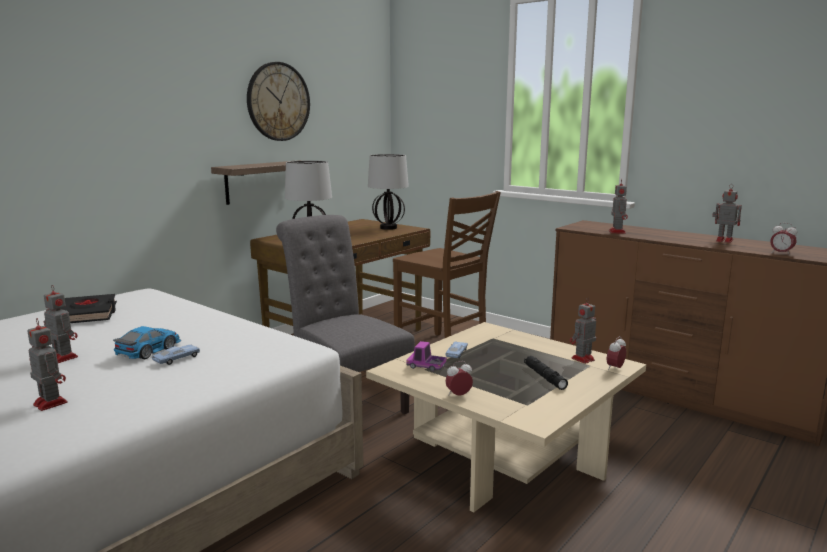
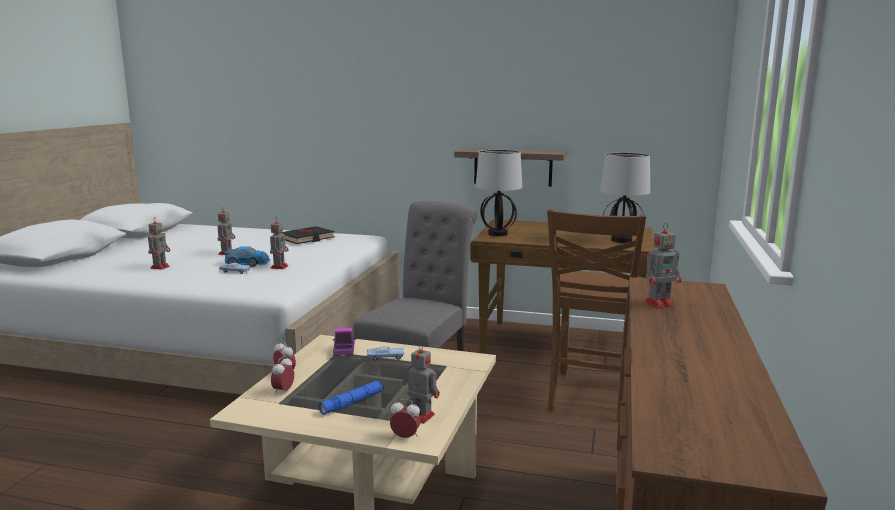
camera: 65 degrees right, 0 degrees up
wall clock [247,62,310,141] -> none
black flashlight [524,356,568,390] -> blue flashlight [319,381,384,415]
toy robot [712,184,742,243] -> toy robot moved to [270,217,289,269]
alarm clock [770,223,797,254] -> alarm clock moved to [271,356,294,395]

